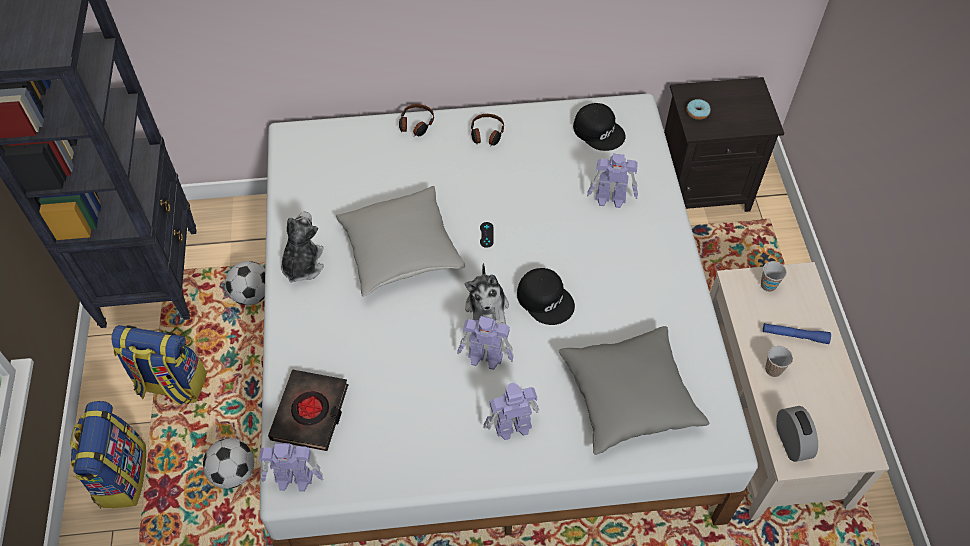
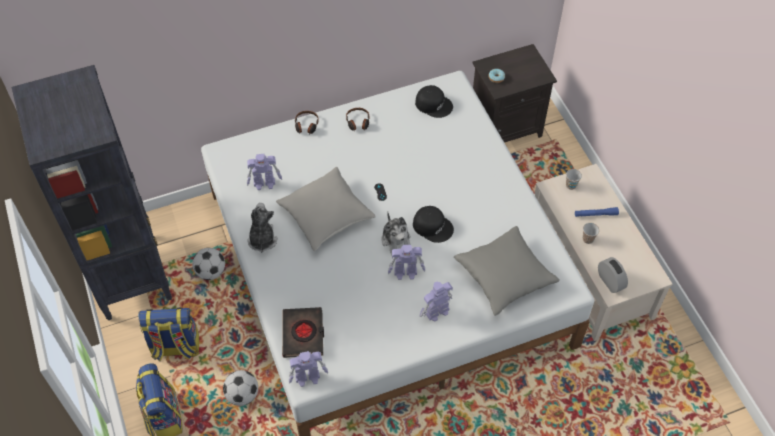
camera: 15 degrees left, 0 degrees up
toy robot [587,154,638,208] -> toy robot moved to [247,154,282,190]

